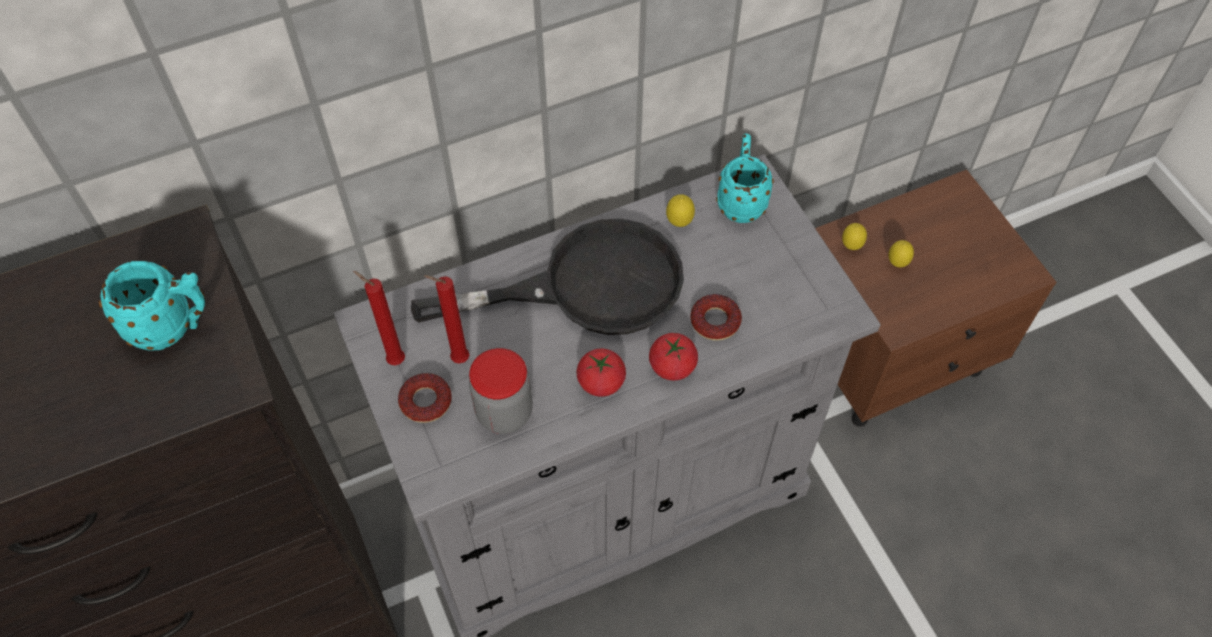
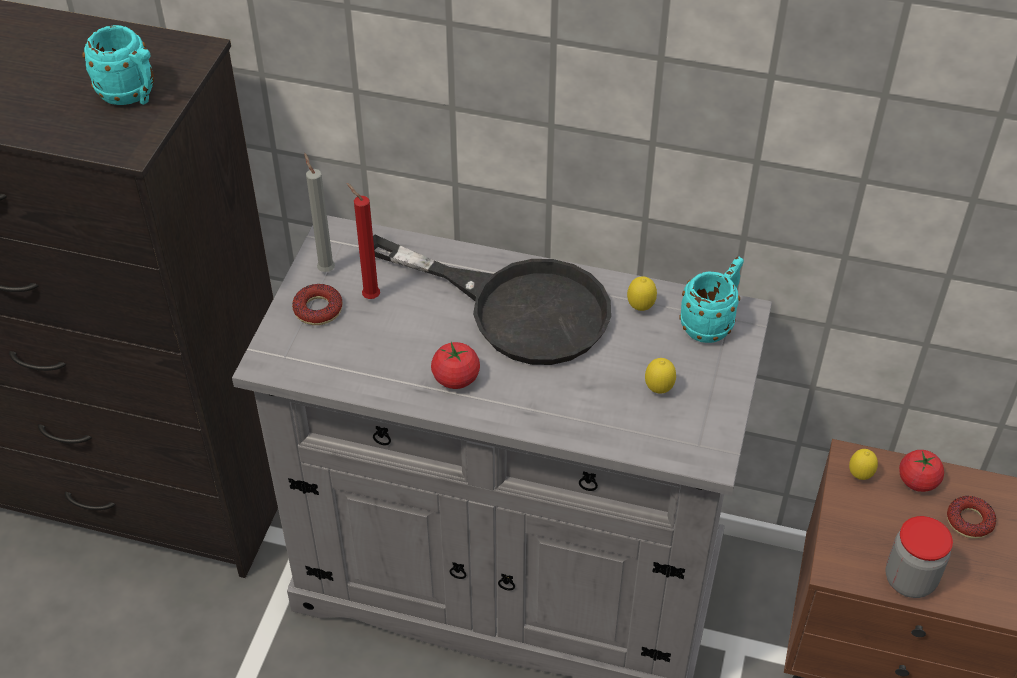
camera: 40 degrees right, 10 degrees down
red candle [353,271,405,365] -> grey candle [304,153,335,272]
jar [469,348,533,434] -> jar moved to [886,516,953,598]
tomato [649,333,698,380] -> tomato moved to [899,450,944,492]
donut [690,294,742,341] -> donut moved to [947,496,996,539]
lemon [888,240,914,267] -> lemon moved to [645,358,676,394]

